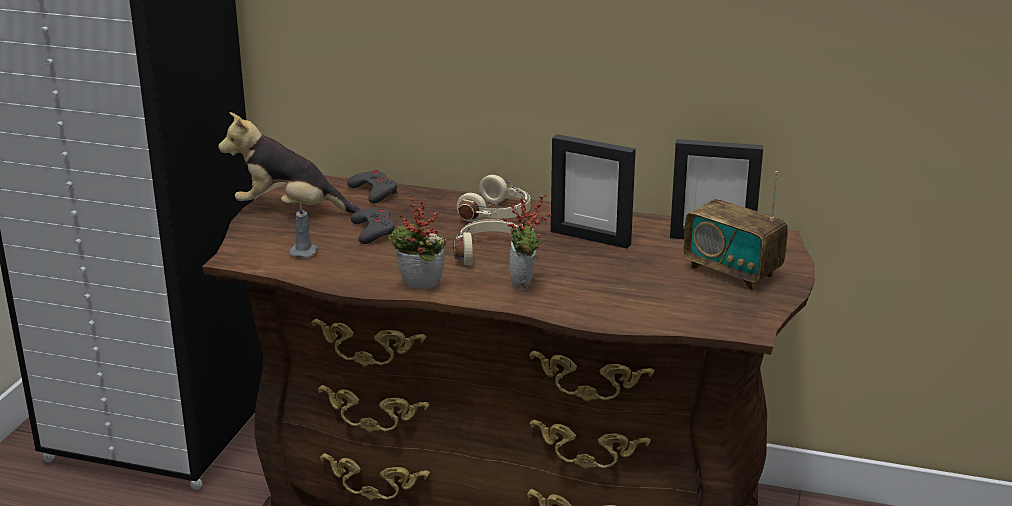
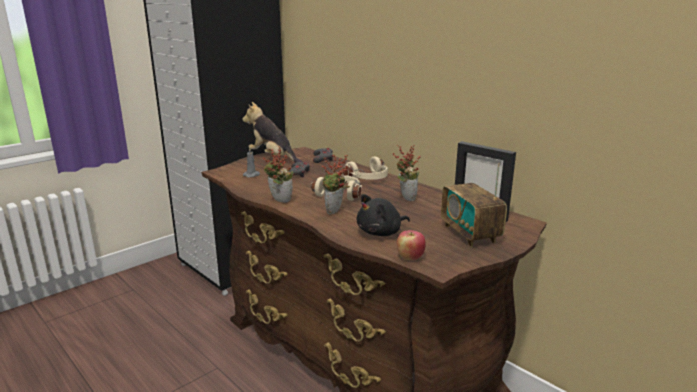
camera: 30 degrees right, 5 degrees down
picture frame [551,134,636,249] -> potted plant [393,145,421,202]
none -> black plush toy [357,194,410,236]
none -> apple [397,230,425,261]

